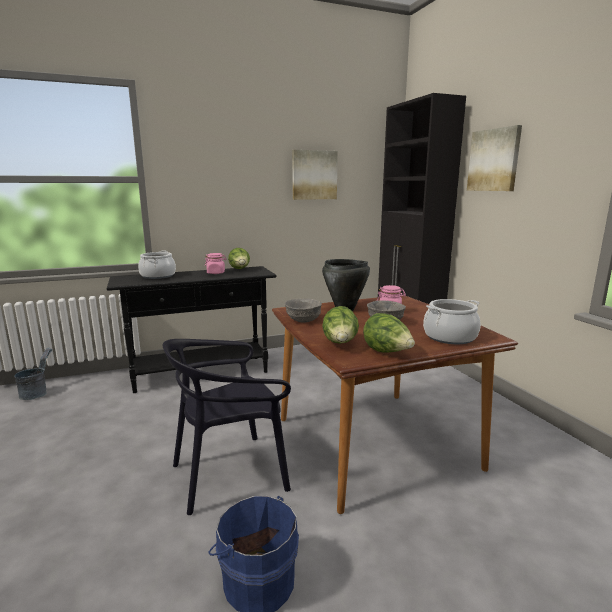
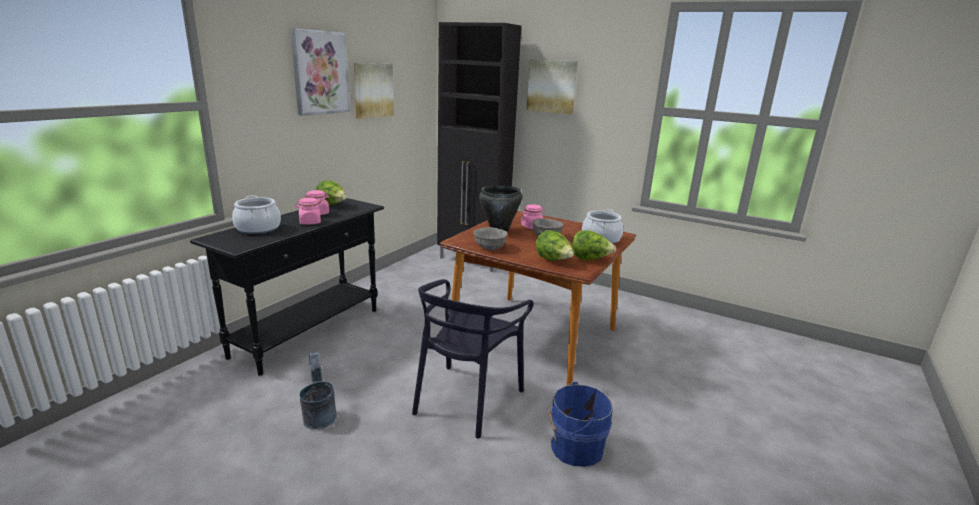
camera: 40 degrees left, 5 degrees up
grey bucket [14,348,53,400] -> grey bucket moved to [299,352,337,429]
none -> picture [290,28,350,116]
none -> pink jar [295,198,323,225]

